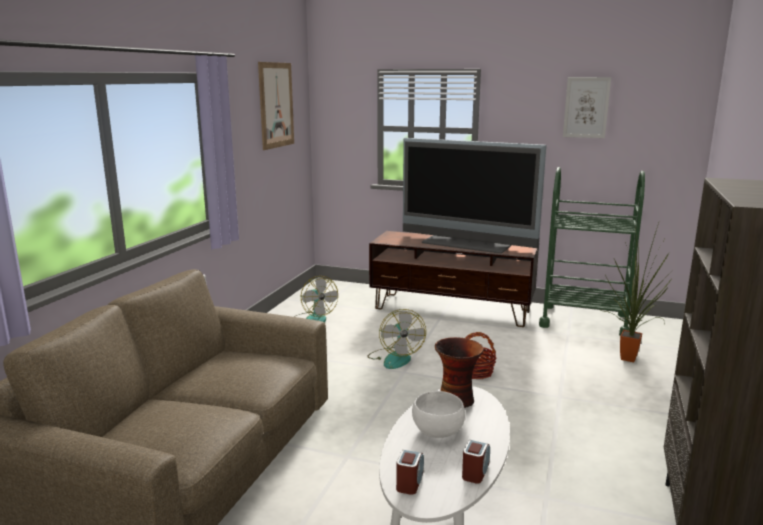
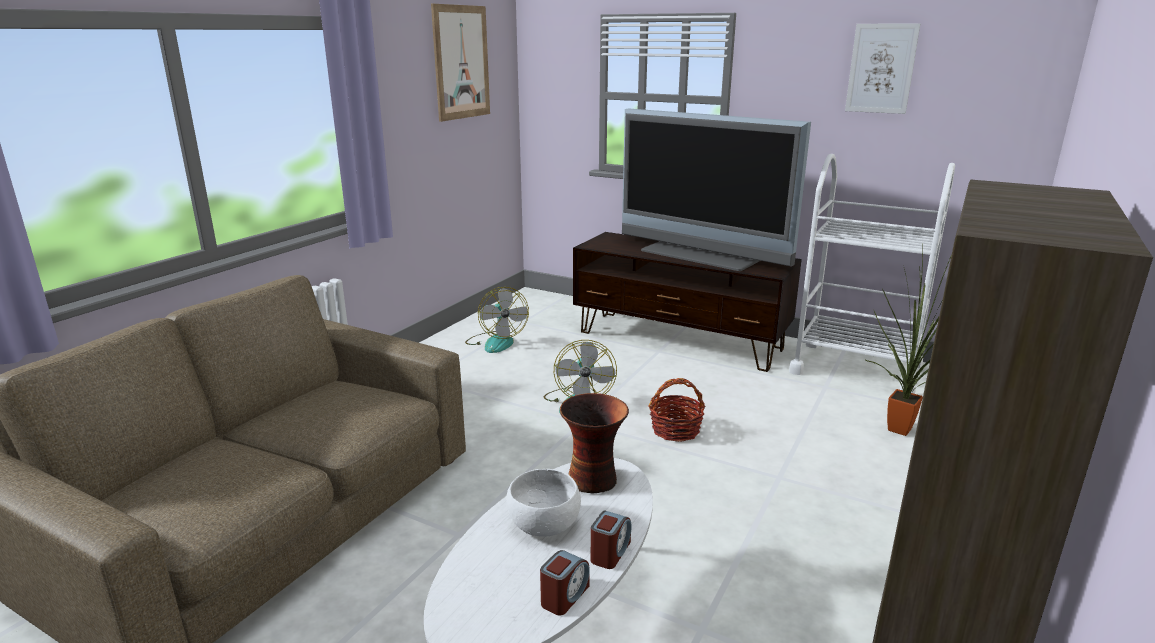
camera: 10 degrees right, 5 degrees up
alarm clock [396,450,424,495] -> alarm clock moved to [591,511,632,569]
green cart [539,167,645,336] -> white cart [789,154,955,394]

